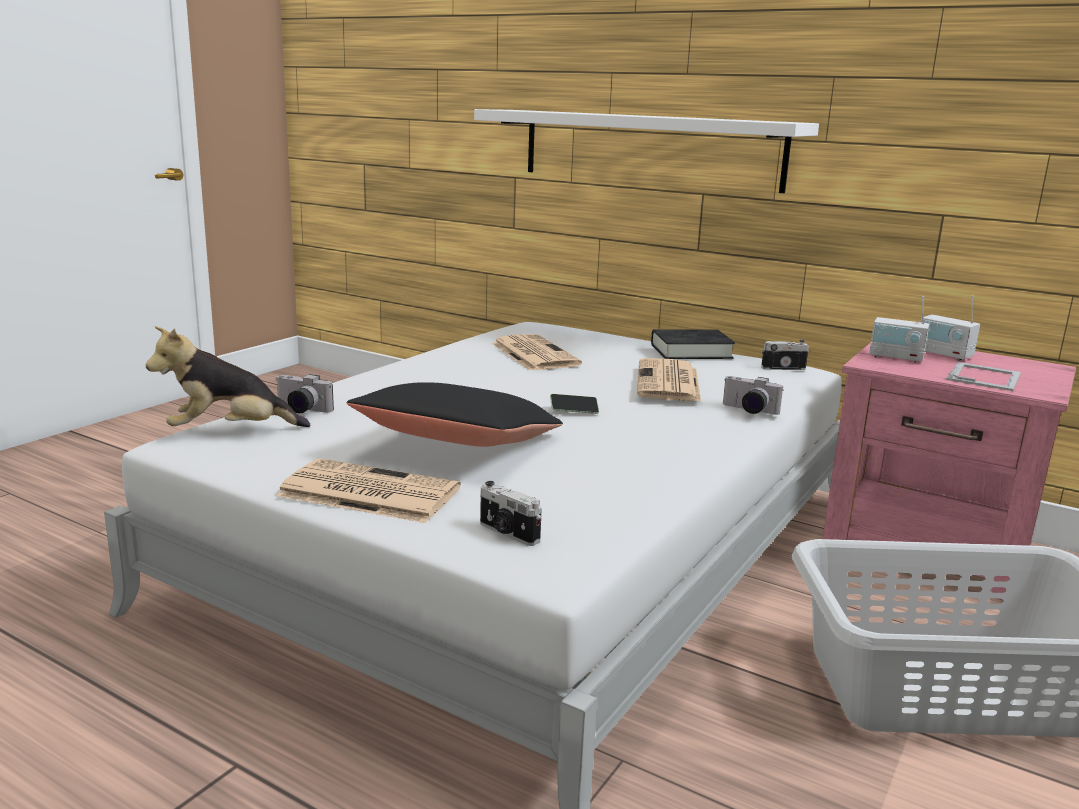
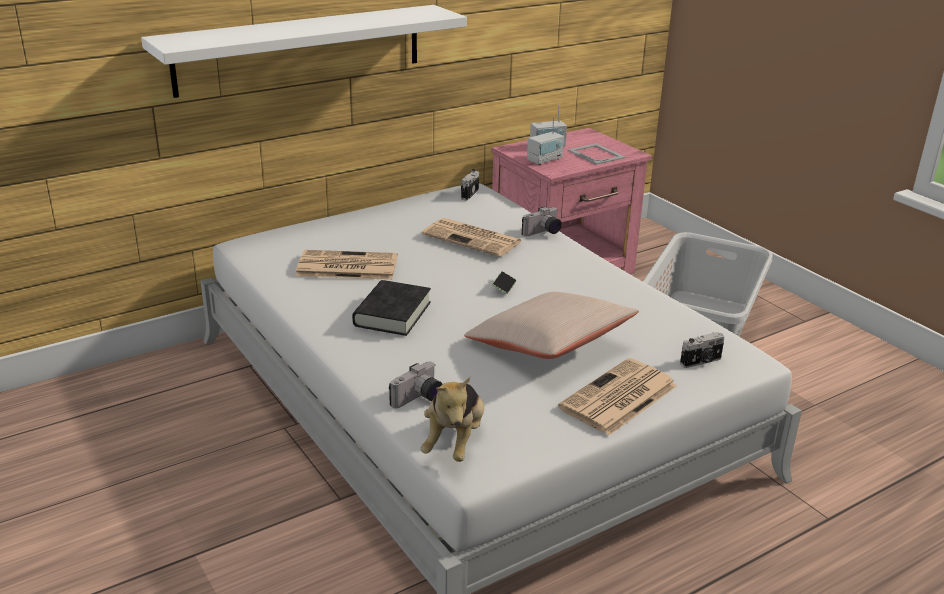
camera: 65 degrees left, 10 degrees up
black pillow [347,382,563,447] -> beige pillow [464,292,639,359]
black book [651,330,735,359] -> black book moved to [352,280,431,336]

